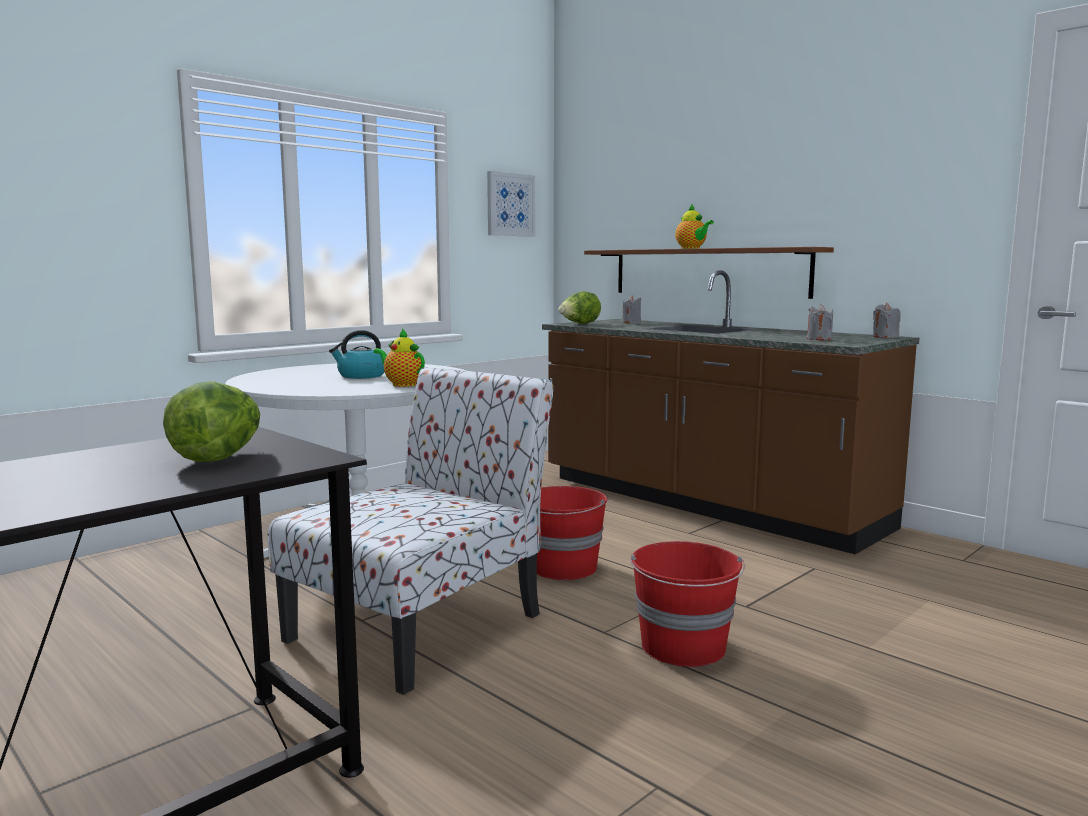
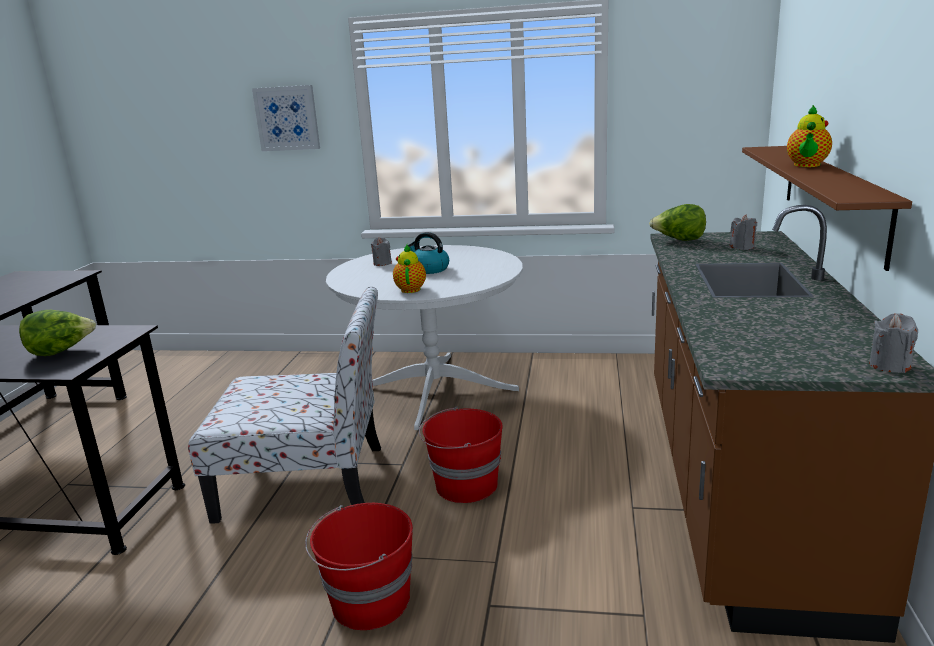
camera: 55 degrees right, 10 degrees up
picture [487,171,535,237] -> picture moved to [252,85,320,151]
grey candle [807,304,833,340] -> grey candle moved to [371,237,392,266]

